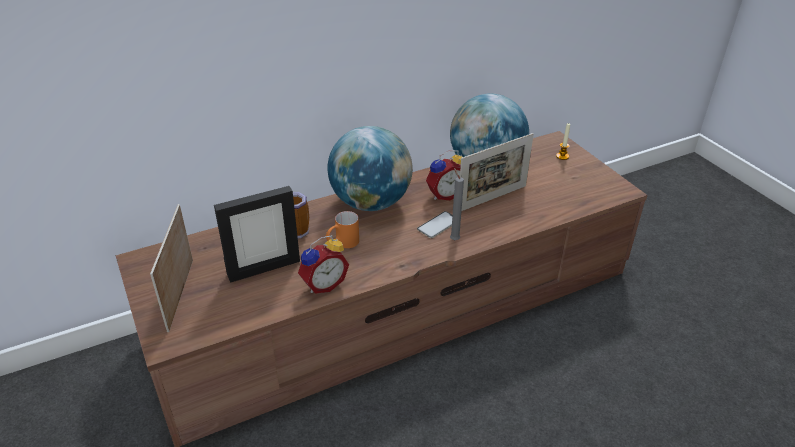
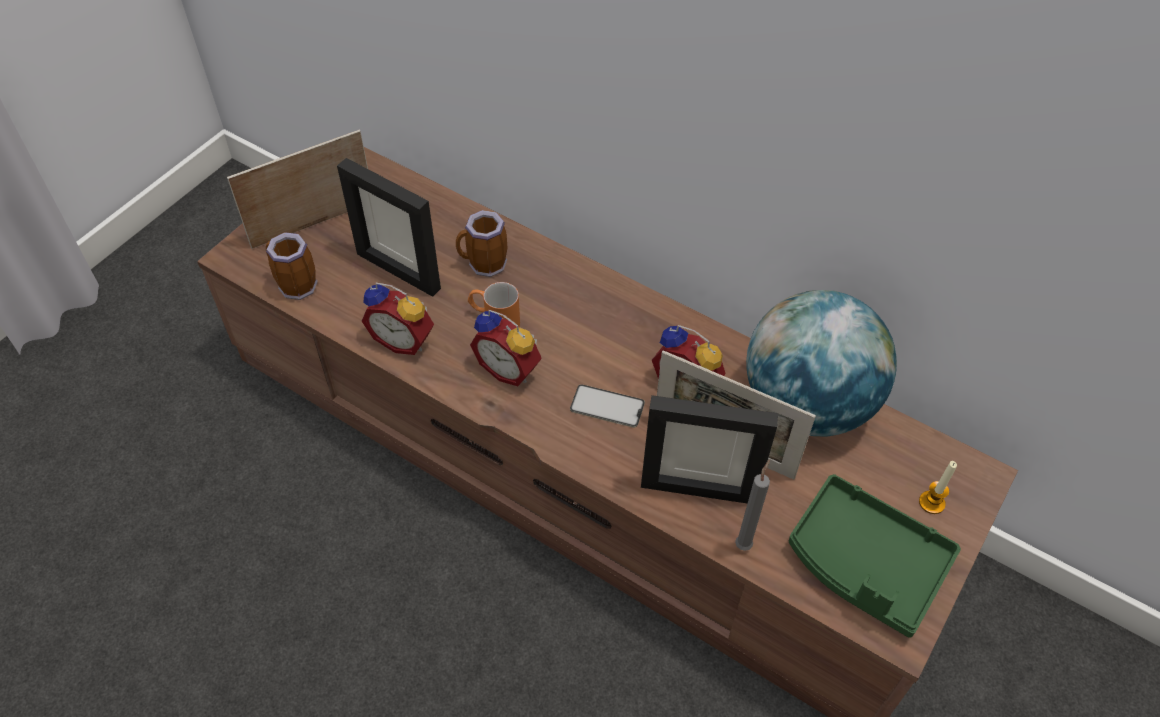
camera: 60 degrees right, 15 degrees up
globe [327,126,413,211] -> none
grey candle [450,168,464,240] -> grey candle moved to [735,459,770,551]
none -> mug [266,232,318,300]
none -> alarm clock [470,310,542,386]
none -> picture frame [641,395,778,503]
none -> green tray [789,474,961,638]

